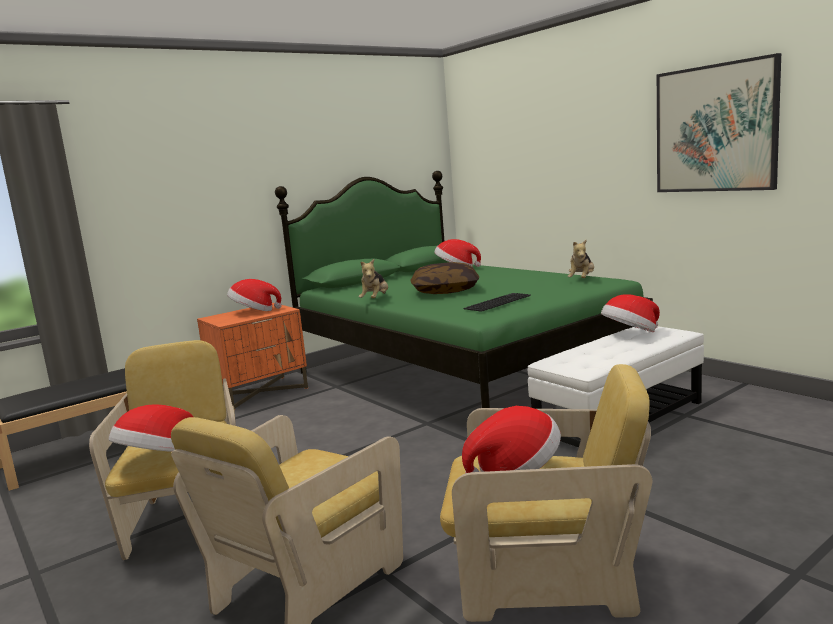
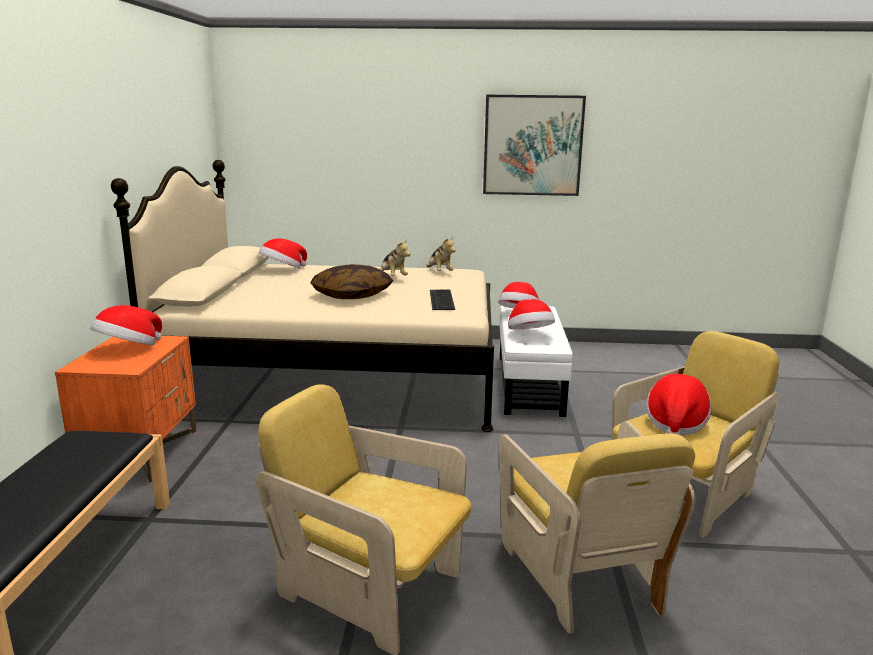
camera: 50 degrees left, 5 degrees up
hat [109,404,193,452] -> hat moved to [508,299,555,329]
green bed [275,171,653,408] -> beige bed [111,160,494,432]
plush toy [359,259,388,298] -> plush toy moved to [379,239,410,276]

